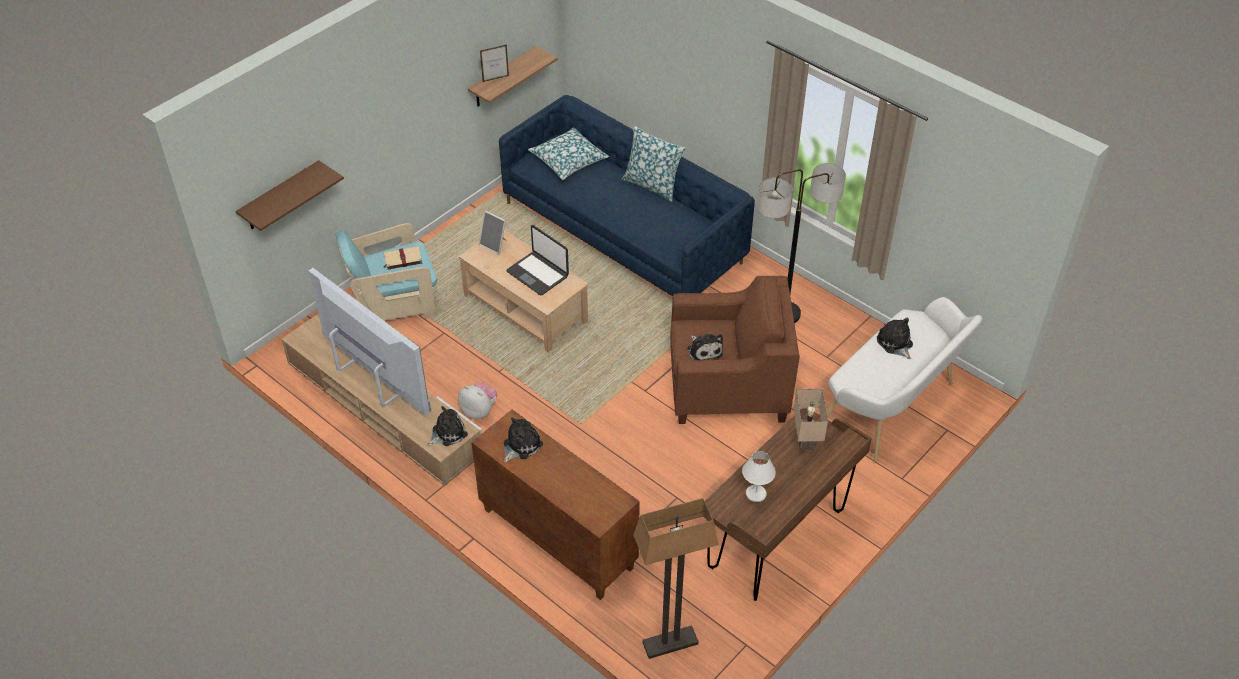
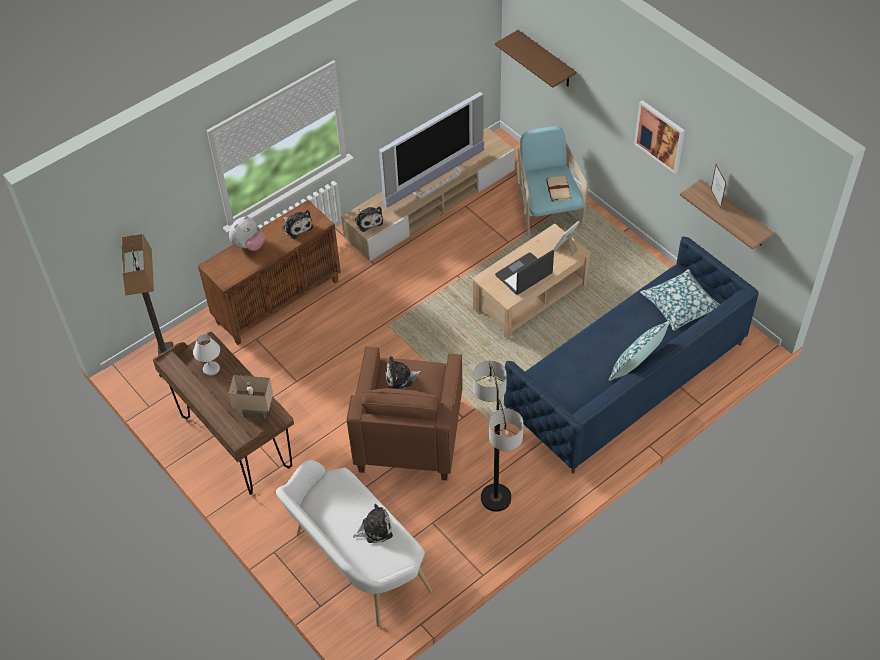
camera: 100 degrees right, 5 degrees up
plush toy [458,382,497,419] -> plush toy moved to [229,216,265,251]
none -> picture [634,100,685,174]

